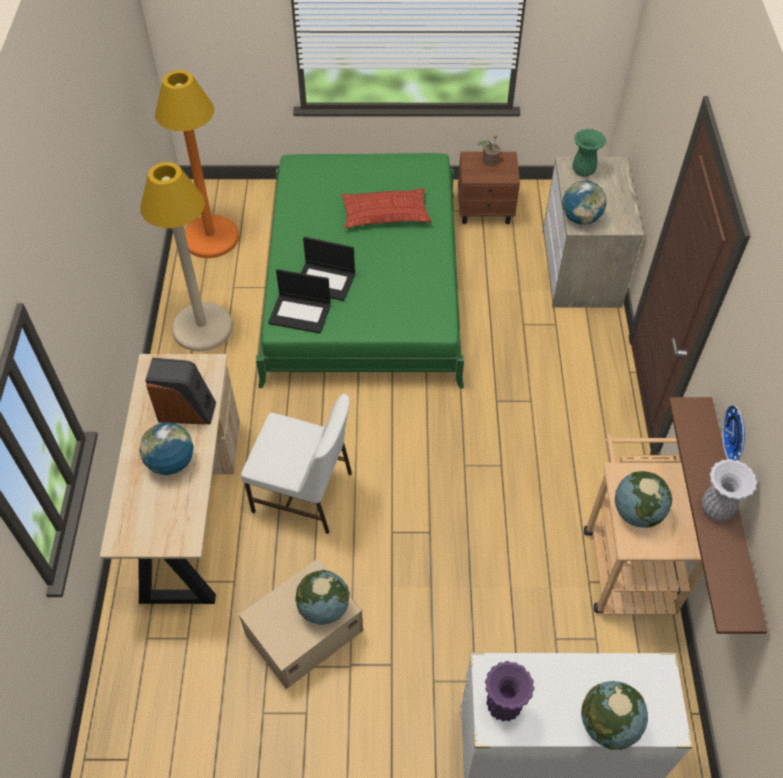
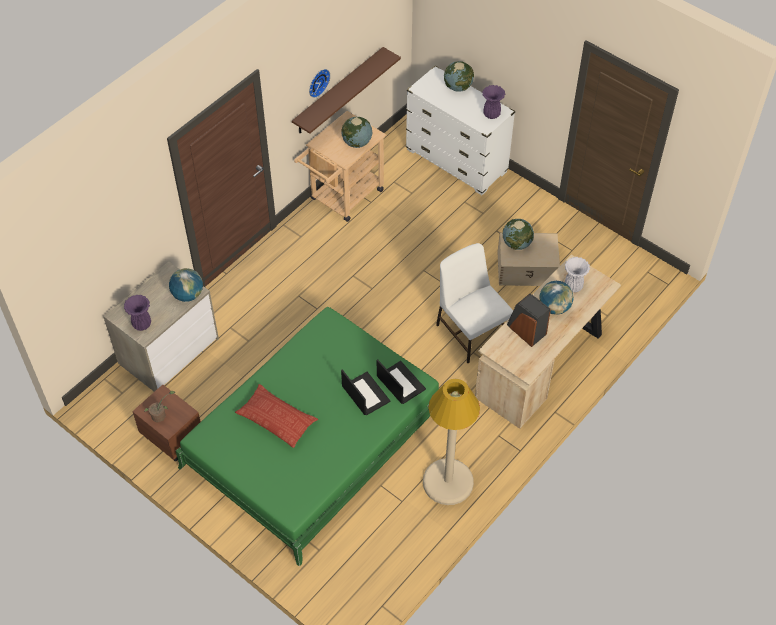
camera: 140 degrees left, 0 degrees up
orange floor lamp [155,70,239,258] -> none
green vase [572,129,606,177] -> purple vase [124,295,151,331]
white vase [702,459,757,521] -> white vase moved to [565,257,590,292]

